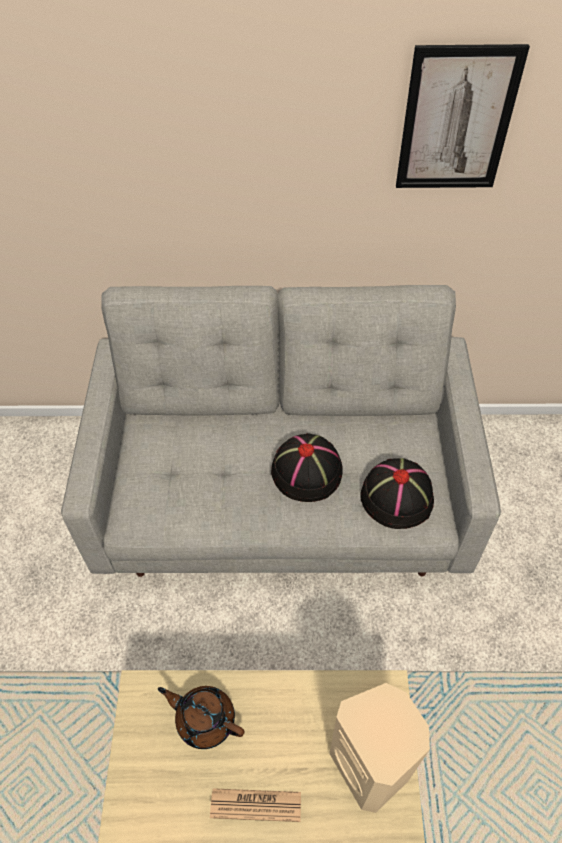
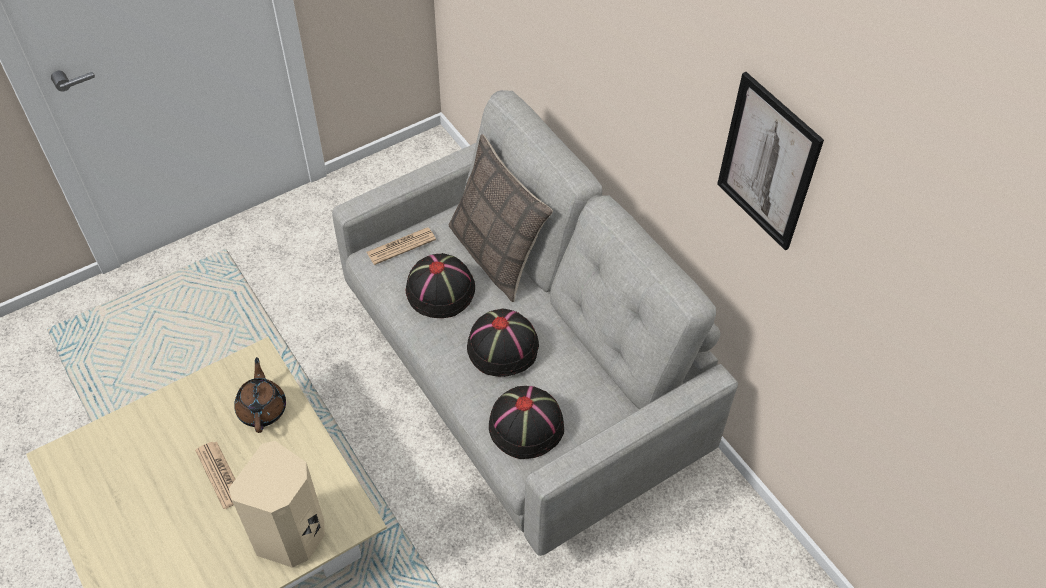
camera: 55 degrees right, 0 degrees up
none -> newspaper [367,228,436,265]
none -> black hat [405,253,475,318]
none -> pillow [449,134,553,302]

